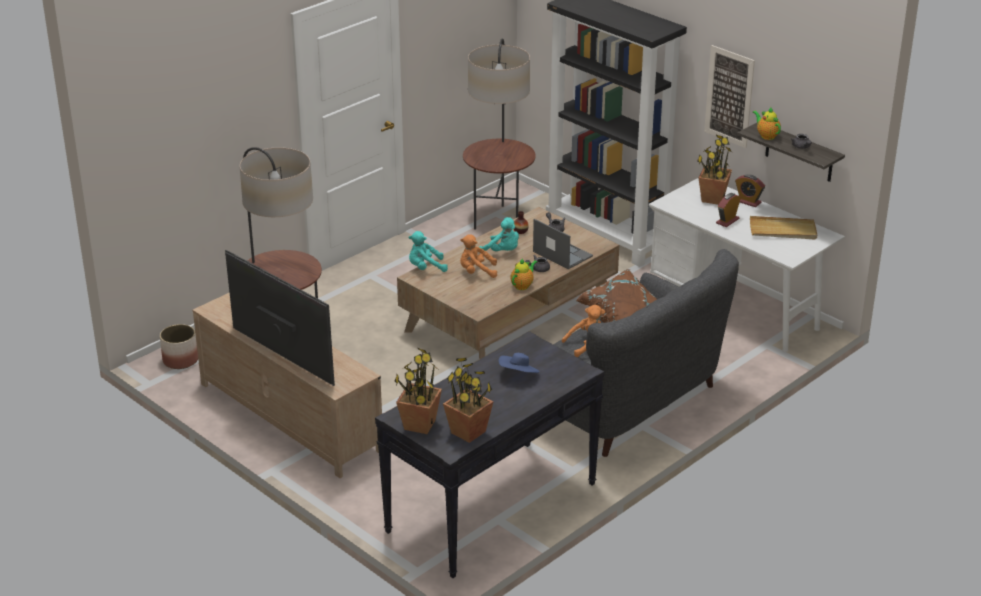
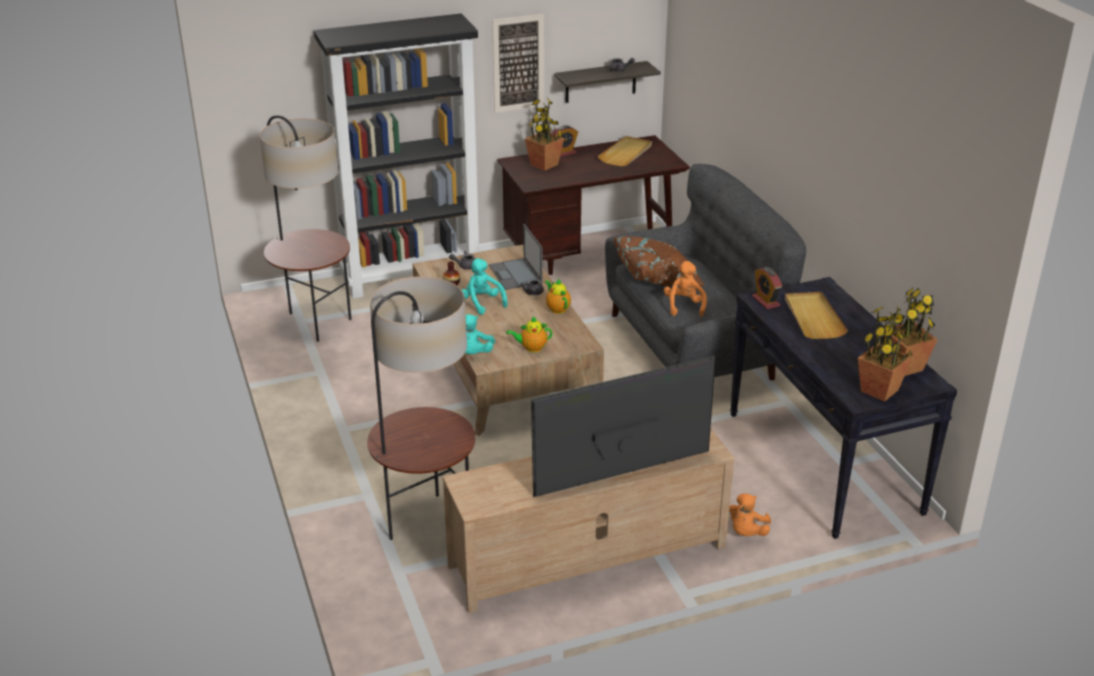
camera: 65 degrees left, 0 degrees up
planter [160,324,198,369] -> none
orange plush toy [460,234,497,278] -> orange plush toy moved to [729,493,771,536]
turquoise plush toy [479,217,519,251] -> turquoise plush toy turned 90 degrees counterclockwise [462,258,508,315]
blue hat [499,353,540,373] -> beige tray [785,292,848,339]
laptop [533,219,593,269] -> laptop turned 90 degrees counterclockwise [489,224,542,290]
white desk [649,178,845,352] -> brown desk [497,135,690,275]
alarm clock [716,193,741,227] -> alarm clock moved to [752,267,782,309]
teapot [753,107,781,140] -> teapot moved to [506,316,553,352]

